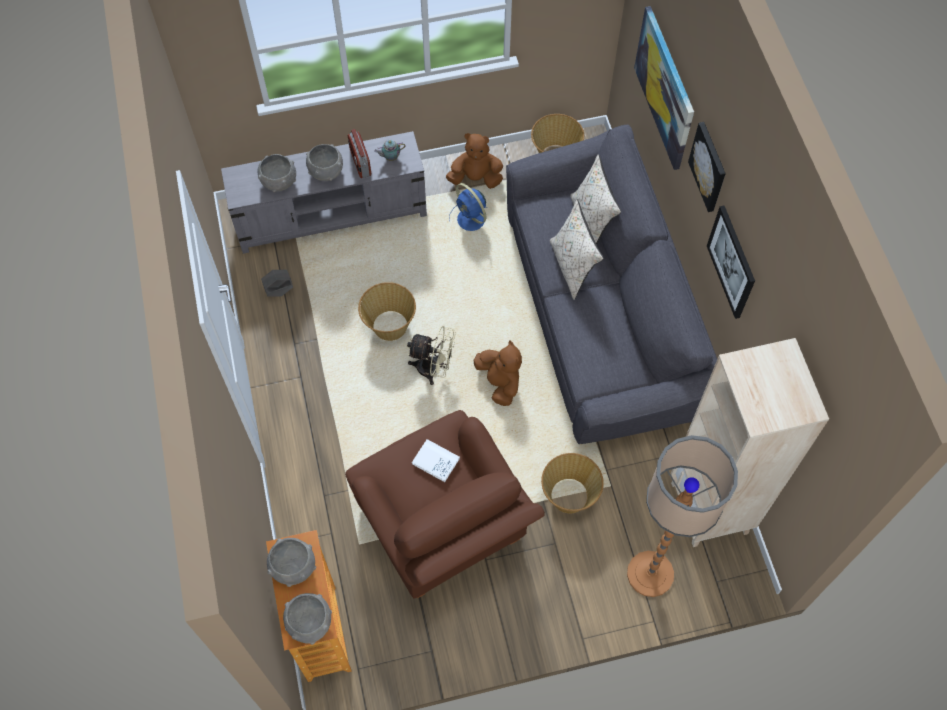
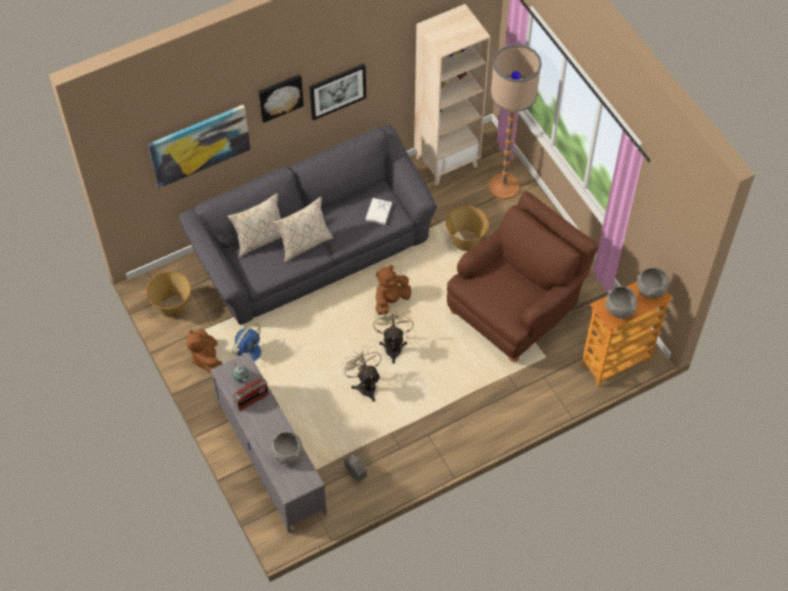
camera: 105 degrees left, 5 degrees down
grey bowl [306,144,343,181] -> none
basket [358,282,416,341] -> beige fan [341,346,382,402]
white book [412,439,460,482] -> white book moved to [365,198,392,225]

